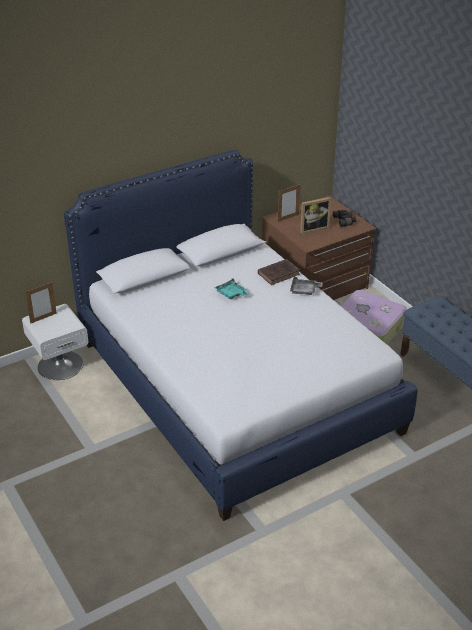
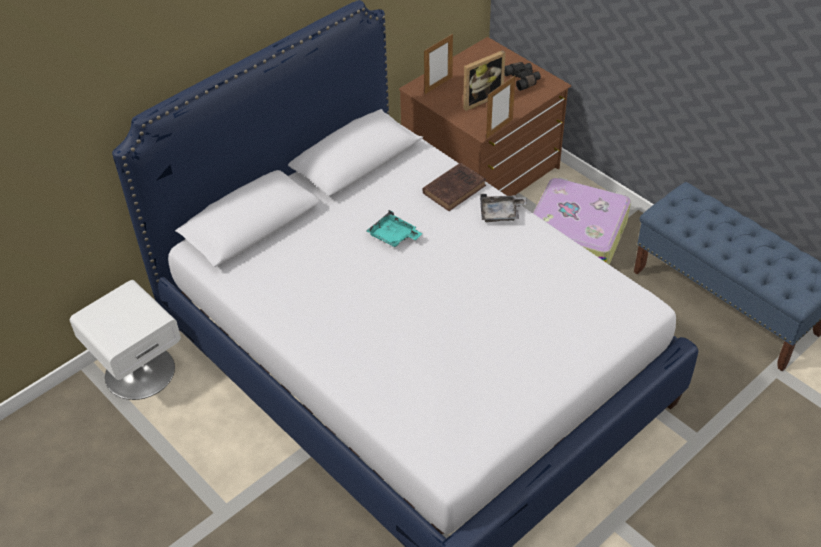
camera: 10 degrees left, 10 degrees up
picture frame [25,282,57,324] -> picture frame moved to [486,75,516,139]

